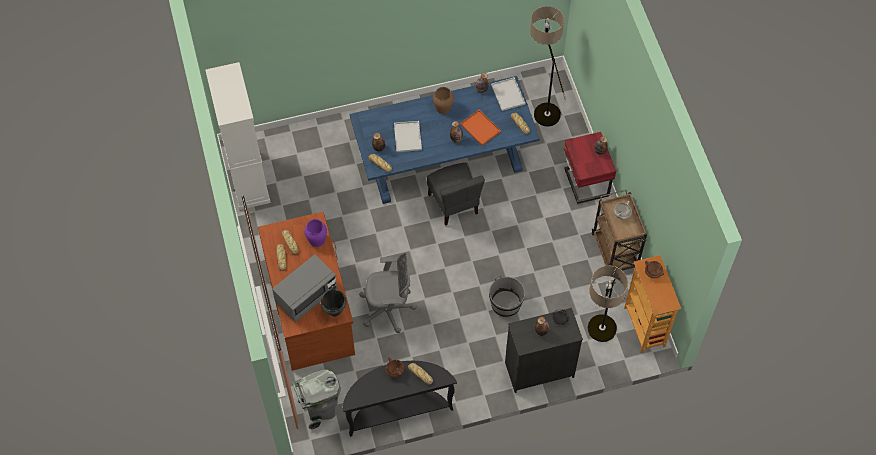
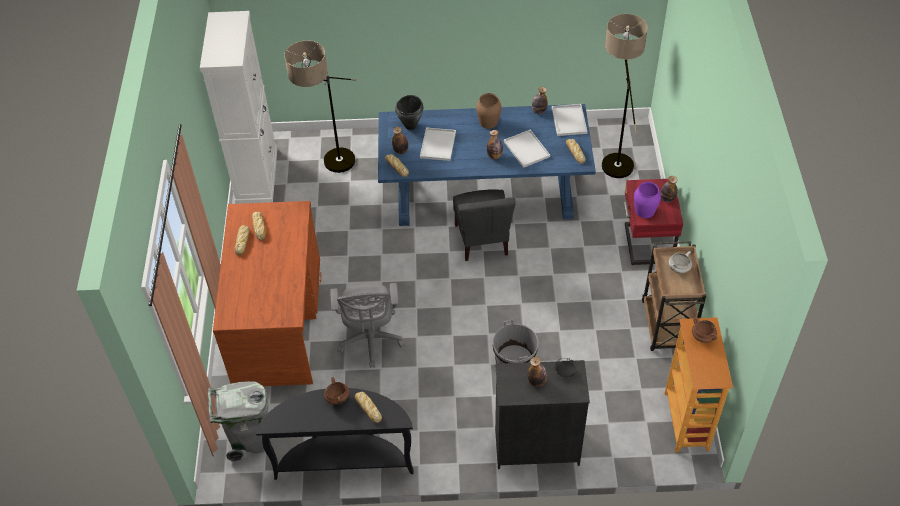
camera: 15 degrees right, 10 degrees down
grey microwave [272,254,338,322] -> none
purple vase [305,219,327,247] -> purple vase moved to [634,182,661,218]
black cooking pot [321,289,346,317] -> black cooking pot moved to [395,95,423,130]
grey office chair [359,252,417,333] -> grey office chair turned 75 degrees clockwise [330,283,405,368]
orange tray [460,110,501,146] -> white tray [504,130,550,168]
floor lamp [588,266,628,342] -> floor lamp moved to [284,41,356,173]

